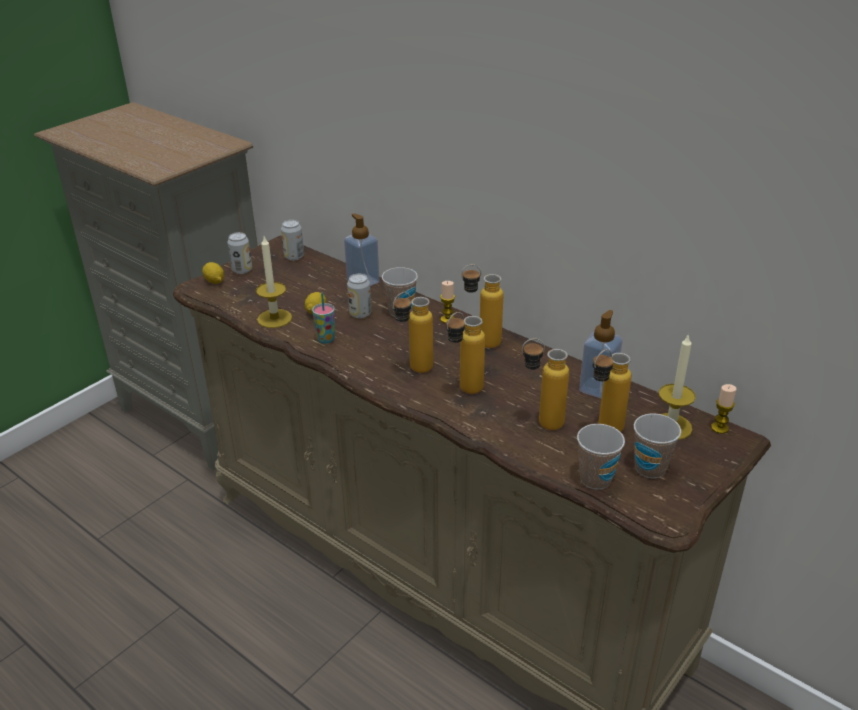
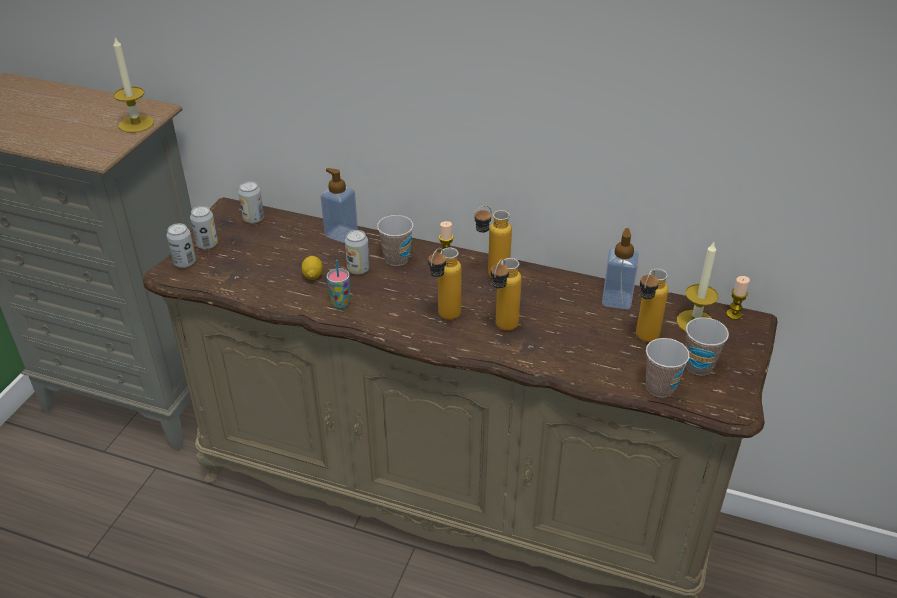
camera: 20 degrees left, 5 degrees up
lemon [202,262,224,284] -> can [167,223,196,268]
candle [256,237,292,328] -> candle moved to [113,37,154,133]
bottle [522,338,569,430] -> none

